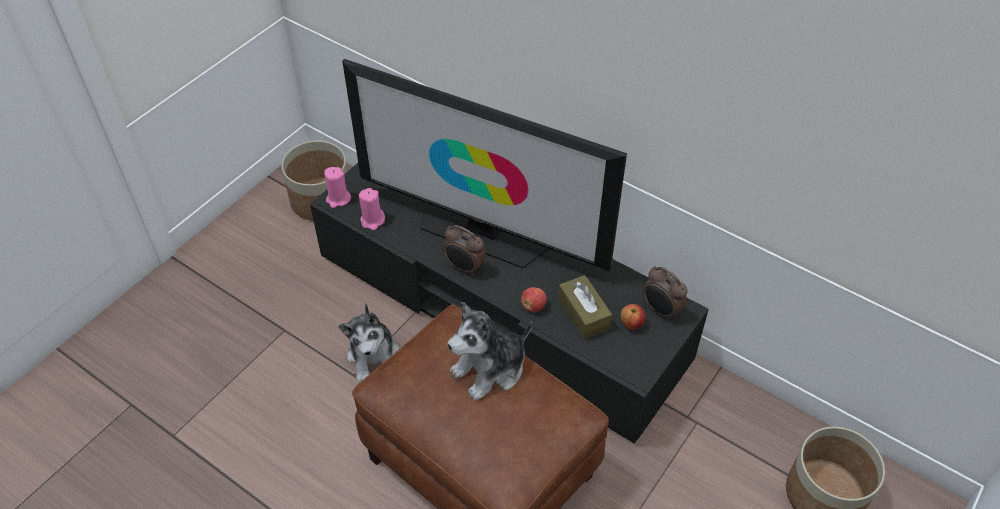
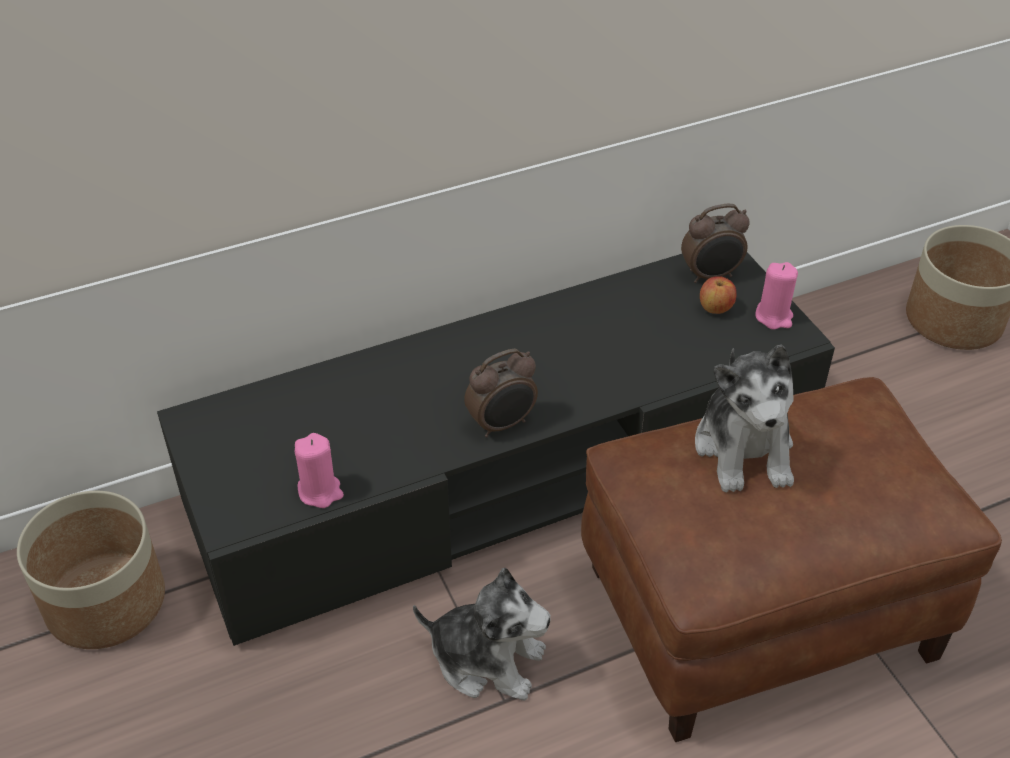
camera: 60 degrees left, 5 degrees down
pink candle [324,167,351,208] -> pink candle moved to [755,262,798,330]
television [342,59,627,271] -> none
apple [521,287,547,312] -> none
brown tissue box [558,275,612,339] -> none

